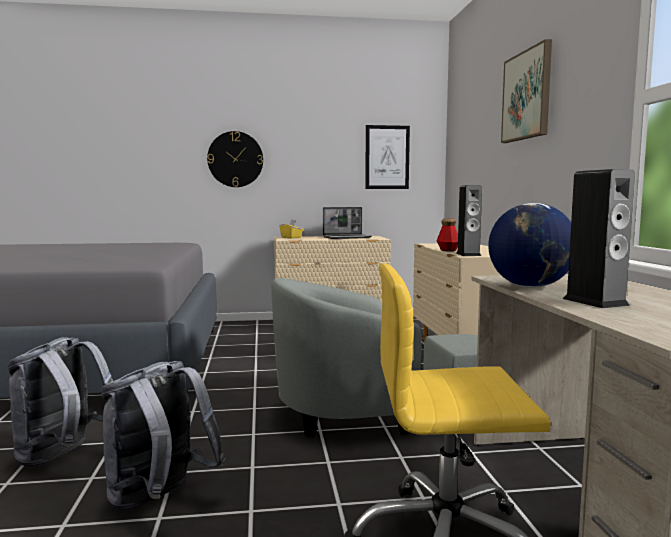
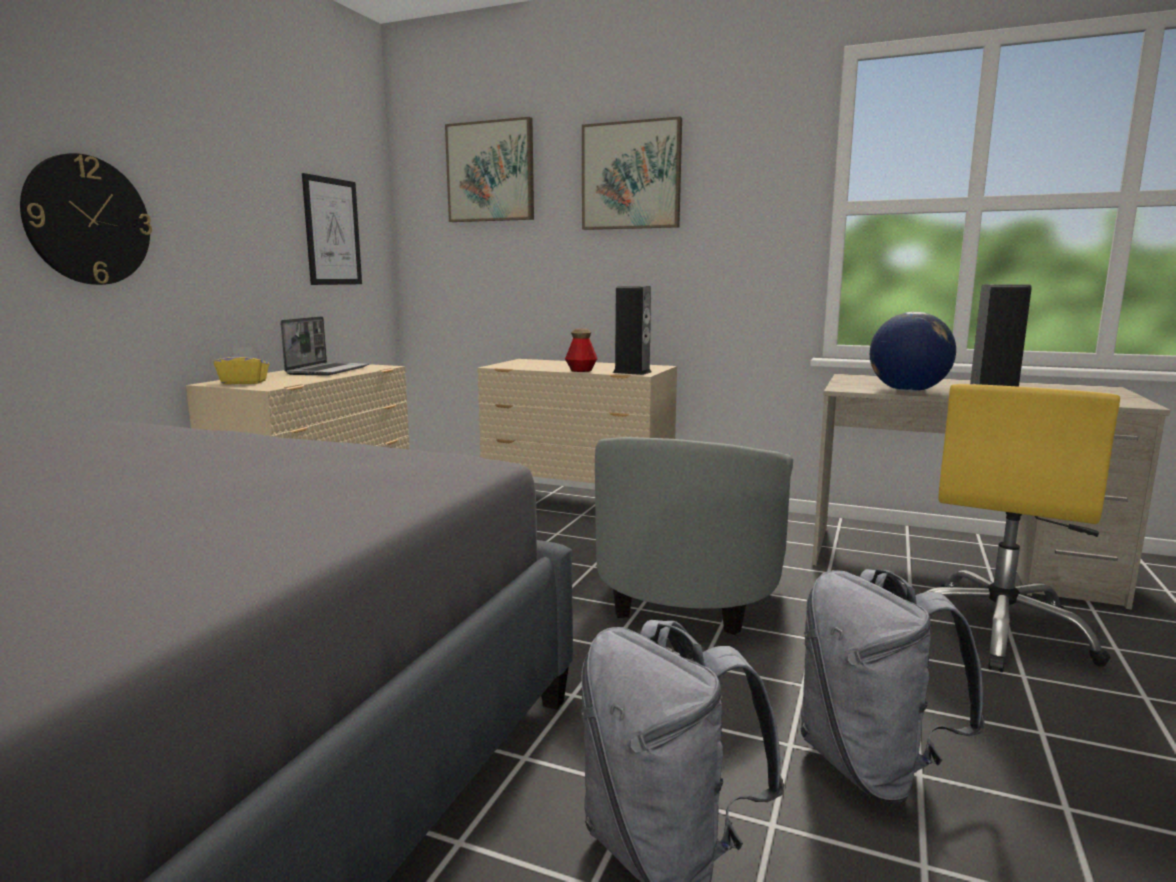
camera: 60 degrees left, 5 degrees up
none -> picture [445,117,534,222]

